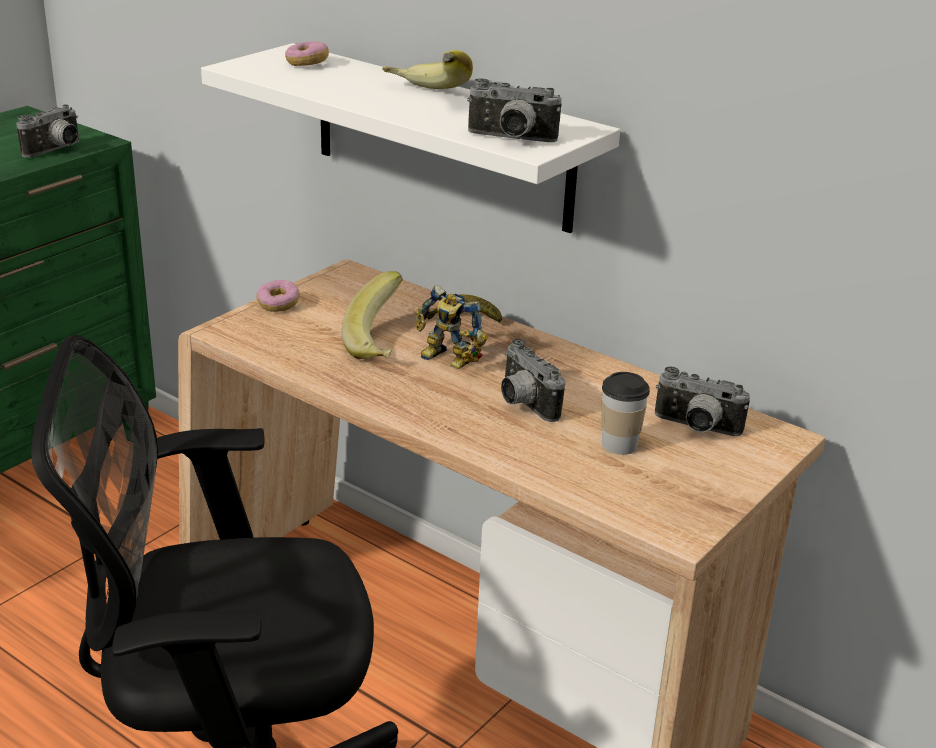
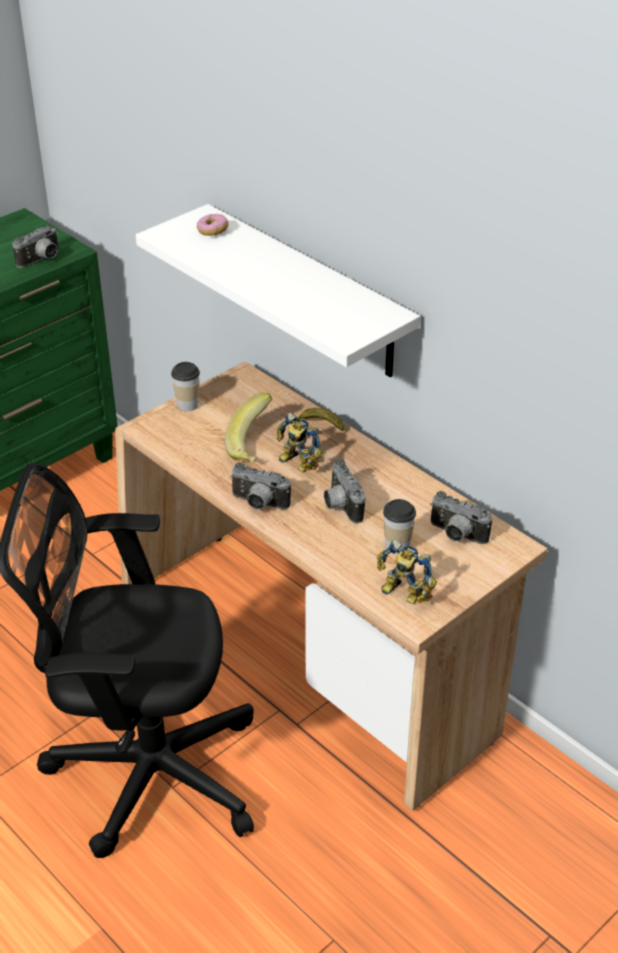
camera: 10 degrees right, 10 degrees up
donut [256,280,300,312] -> cup [171,362,200,412]
banana [382,50,473,89] -> none
camera [467,79,562,142] -> camera moved to [230,463,291,510]
none -> toy robot [377,539,437,604]

